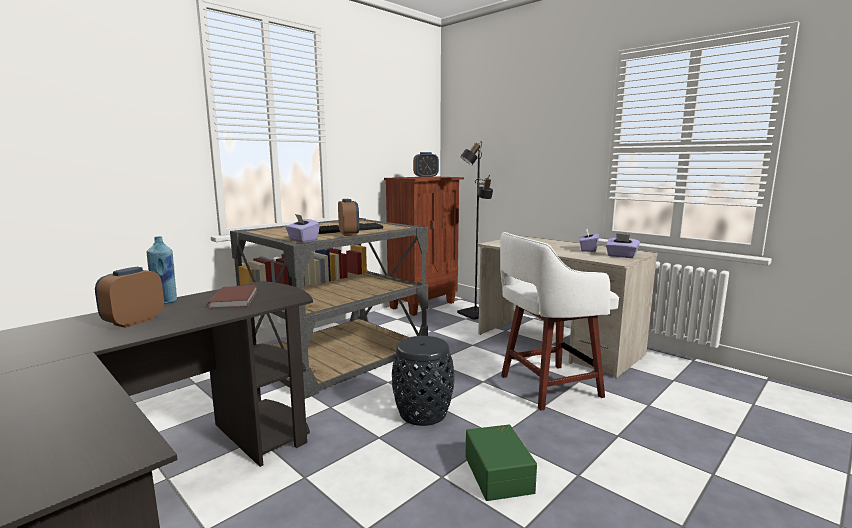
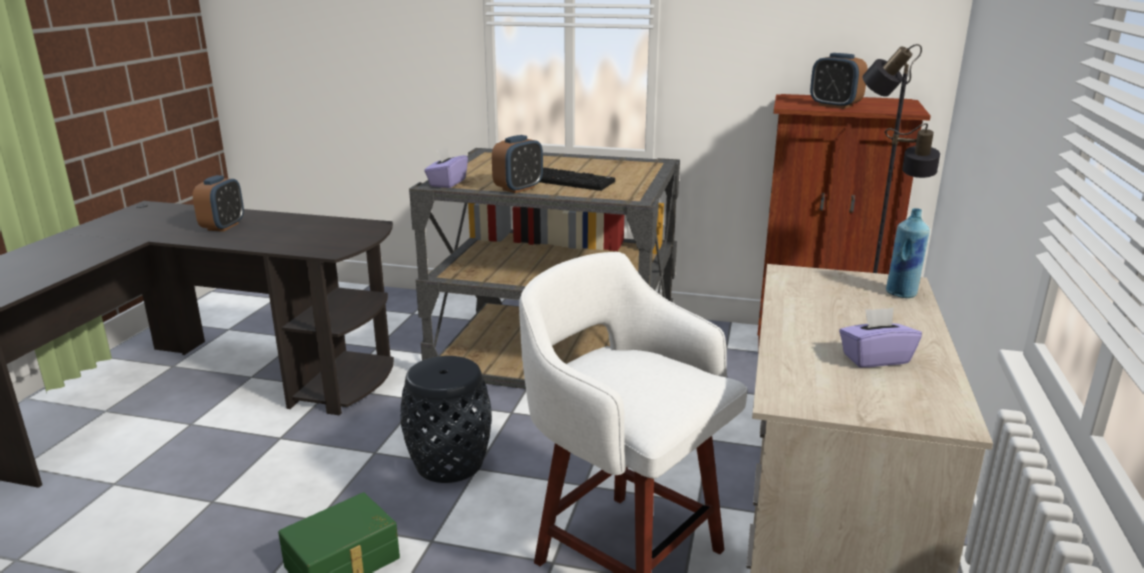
camera: 60 degrees right, 10 degrees up
alarm clock [95,267,164,328] -> alarm clock turned 105 degrees clockwise [193,175,244,232]
blue bottle [147,236,177,304] -> blue bottle moved to [886,208,930,298]
brown book [208,285,257,309] -> none
purple tissue box [606,233,640,258] -> none

